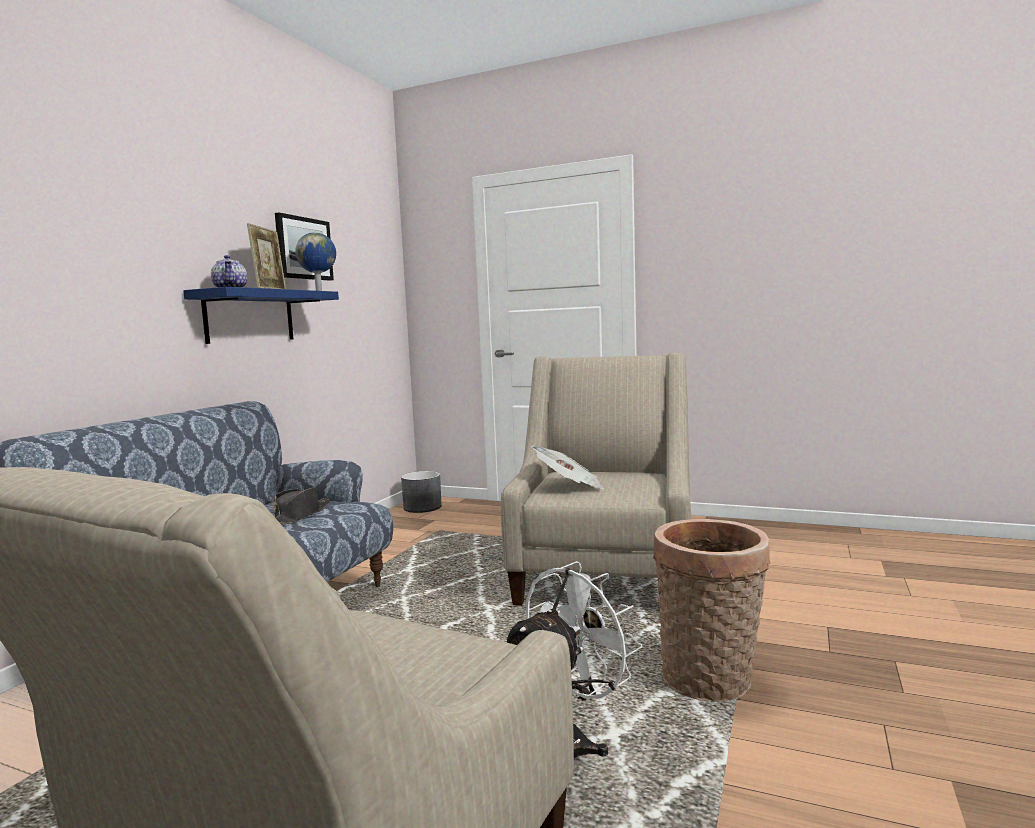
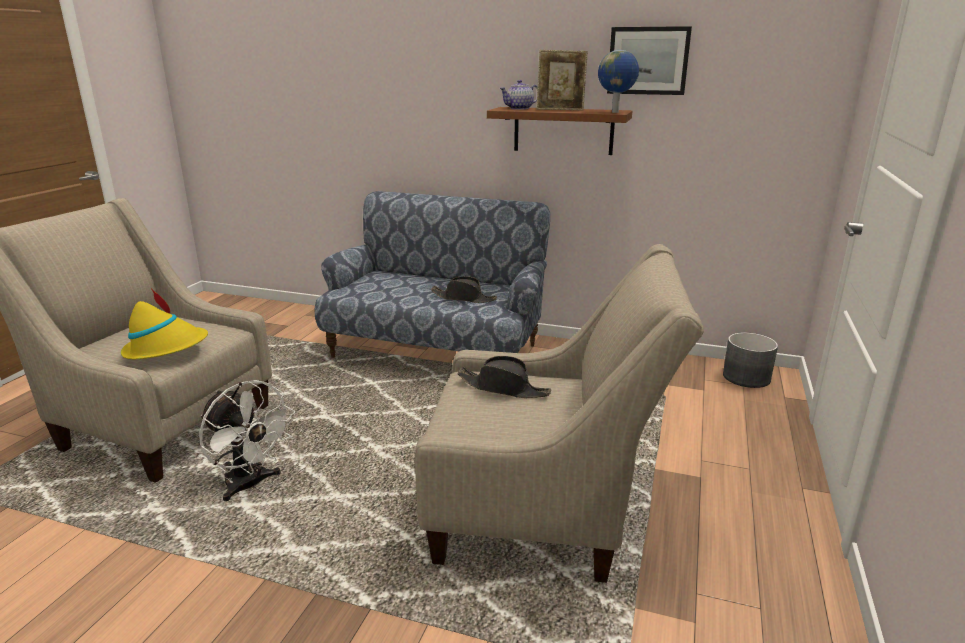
camera: 85 degrees right, 15 degrees up
blue shelf [183,287,339,344] -> brown shelf [487,107,632,155]
newspaper [531,445,605,490] -> black hat [457,356,551,398]
basket [653,519,770,701] -> none
none -> yellow hat [121,288,208,359]

